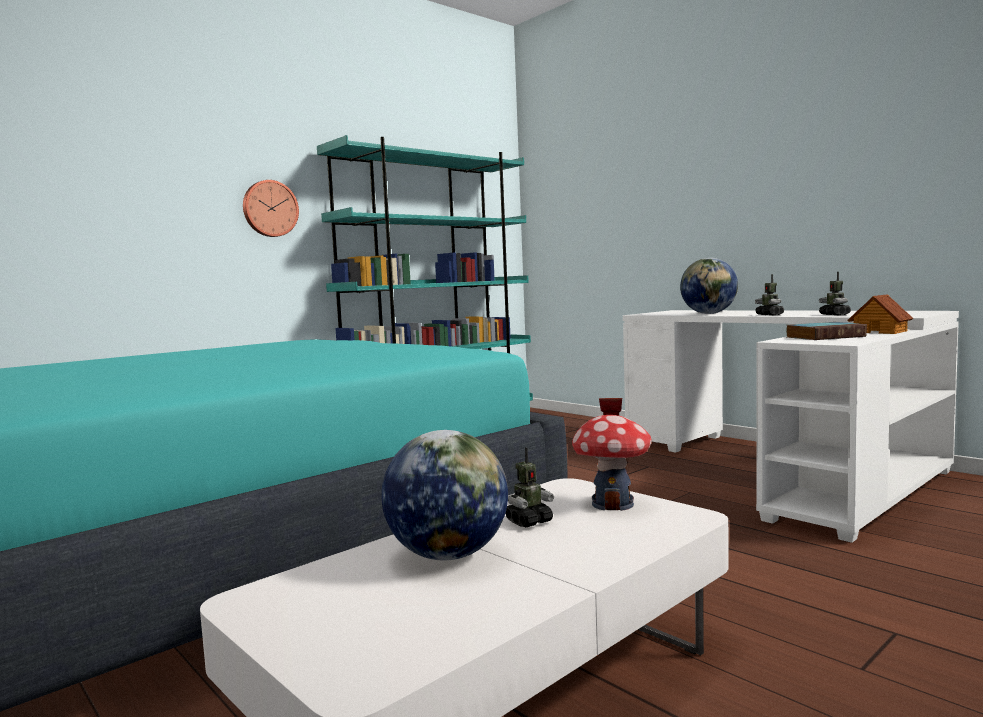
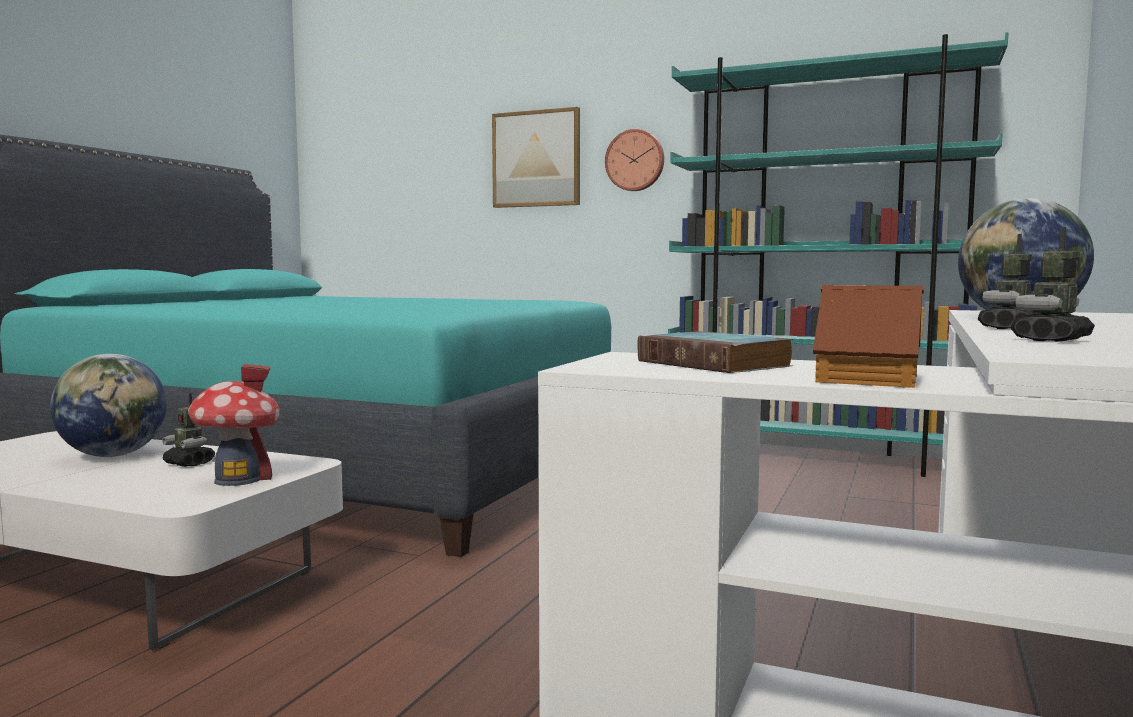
camera: 65 degrees right, 0 degrees up
none -> picture [492,107,580,208]

